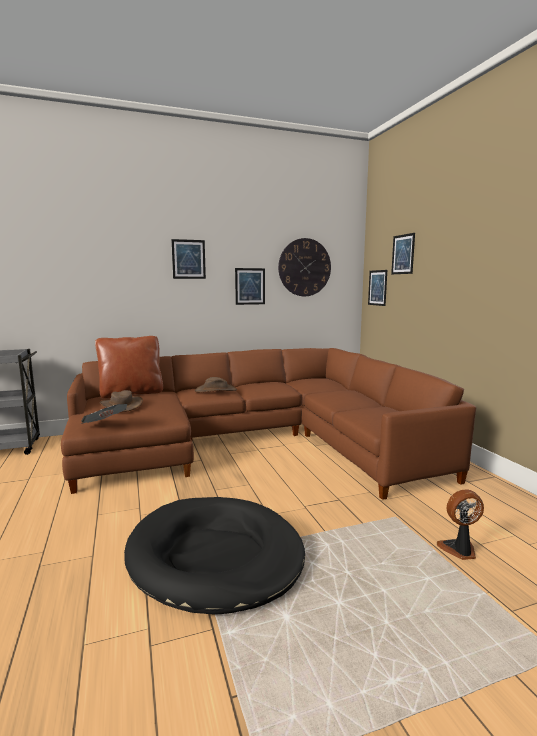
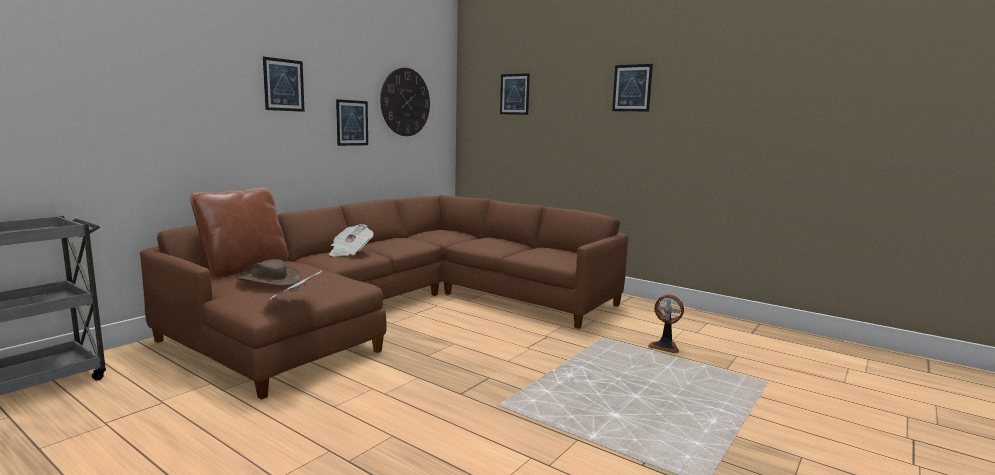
camera: 35 degrees left, 0 degrees up
black dog bed [124,497,305,615] -> none
brown hat [195,377,237,392] -> newspaper [329,224,374,257]
picture [368,270,387,306] -> picture moved to [612,64,653,111]
fan [437,489,484,560] -> fan turned 105 degrees counterclockwise [648,294,684,353]

